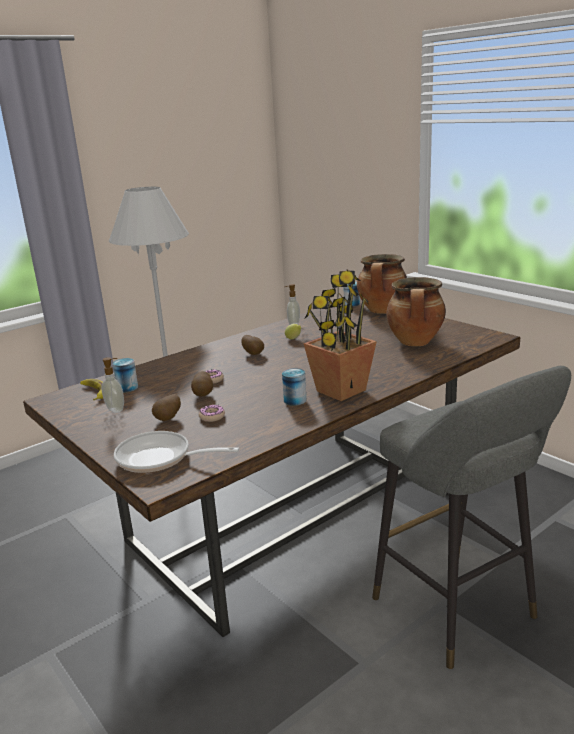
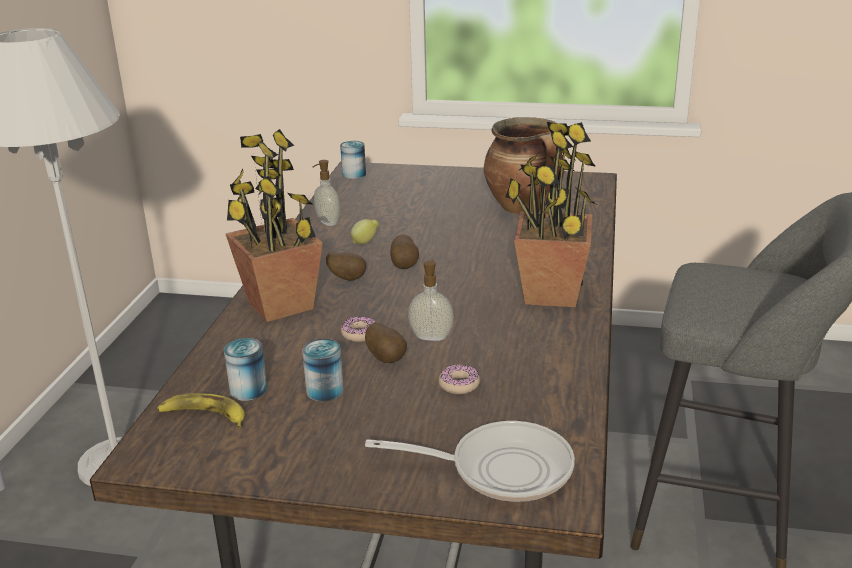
camera: 40 degrees left, 5 degrees up
soap dispenser [102,357,124,413] -> soap dispenser moved to [408,259,454,341]
frying pan [114,431,239,473] -> frying pan turned 150 degrees counterclockwise [365,421,575,502]
potato [152,394,181,421] -> potato moved to [390,234,419,269]
can [282,368,306,406] -> can moved to [302,339,344,402]
cooking pot [357,254,407,314] -> none
none -> potted plant [226,129,323,322]

